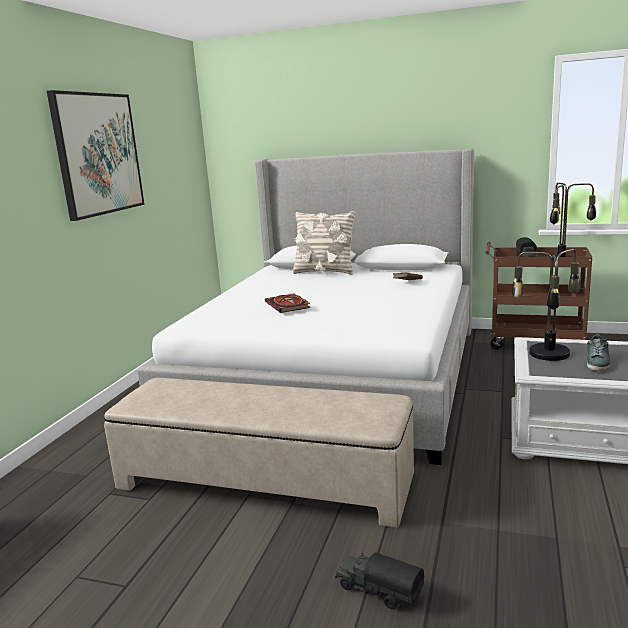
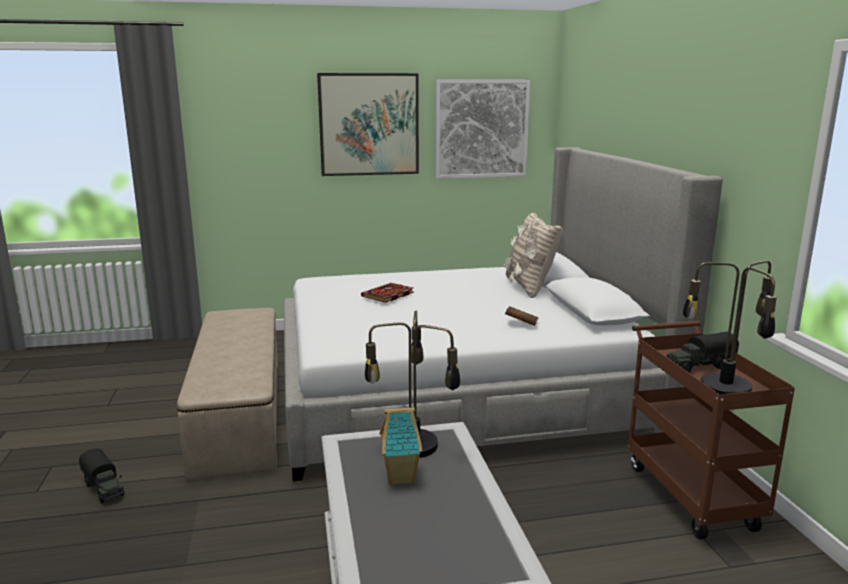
camera: 60 degrees right, 0 degrees up
toy truck [335,552,424,609] -> toy truck turned 135 degrees clockwise [79,448,125,503]
shoe [587,333,610,371] -> toy house [379,407,422,485]
none -> picture [435,80,530,179]

